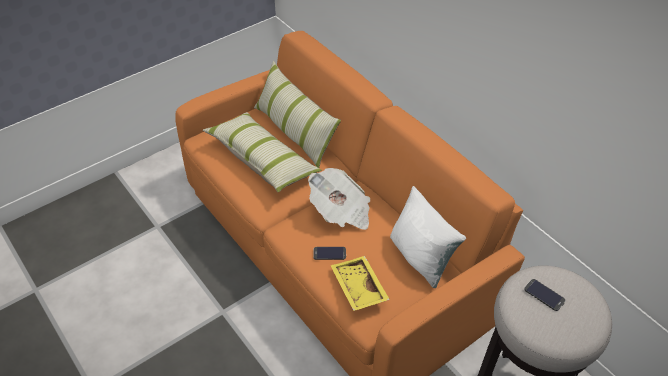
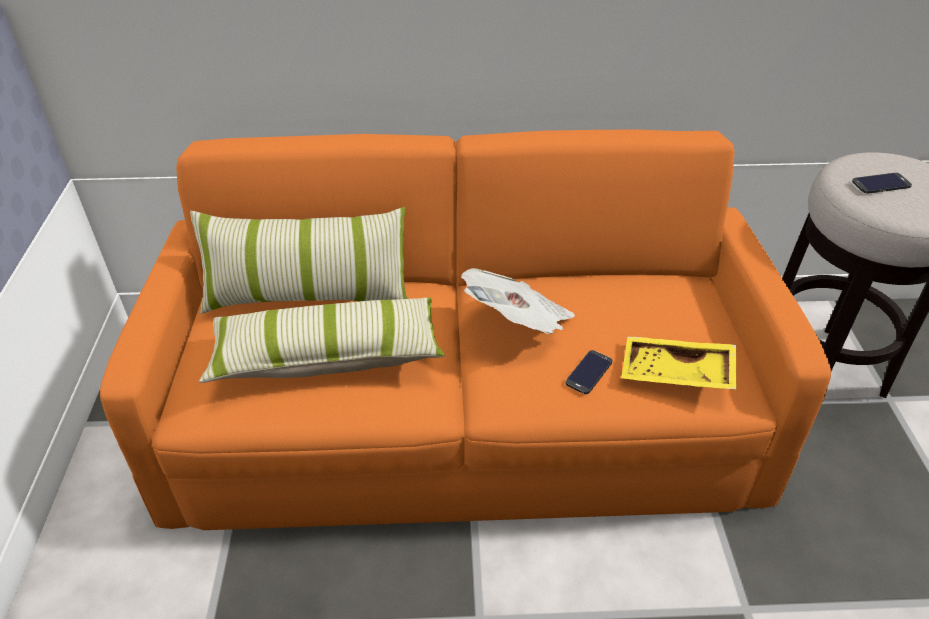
camera: 55 degrees left, 5 degrees down
white pillow [390,186,466,288] -> none

